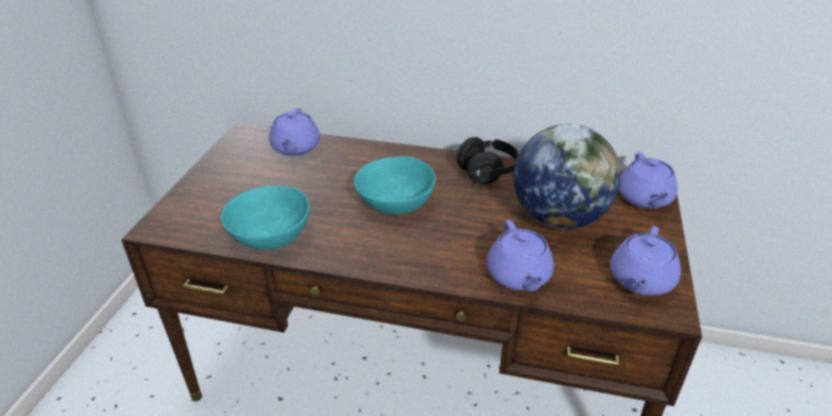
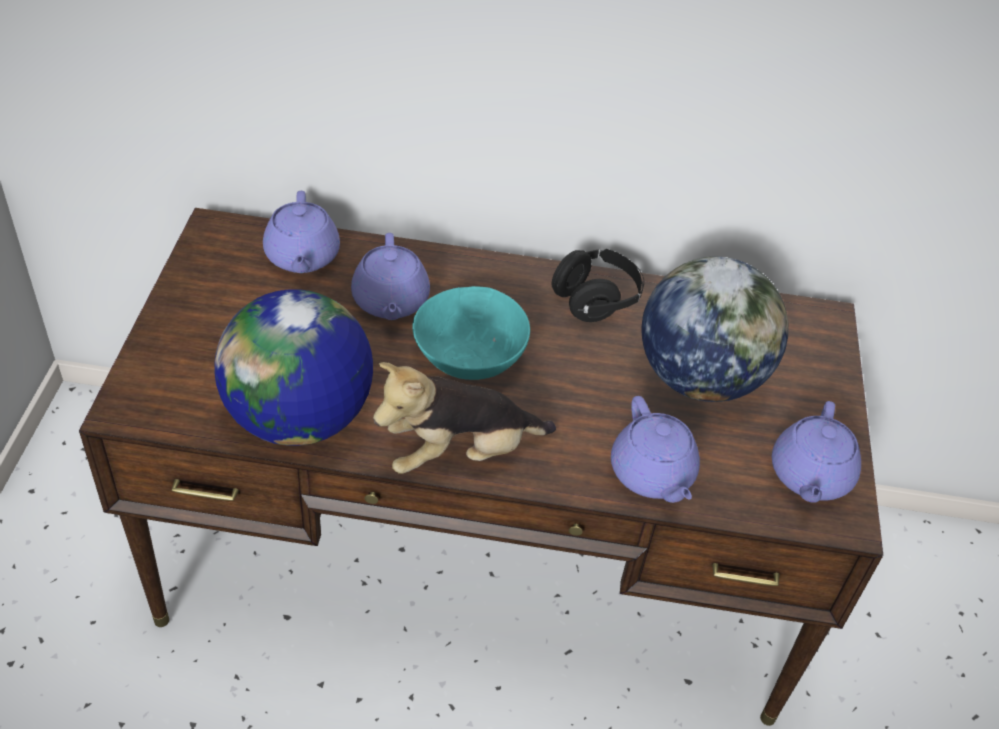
camera: 10 degrees left, 10 degrees up
turquoise bowl [221,186,310,249] -> globe [214,289,373,446]
purple teapot [619,152,677,209] -> purple teapot moved to [351,233,430,320]
none -> plush toy [373,362,556,474]

